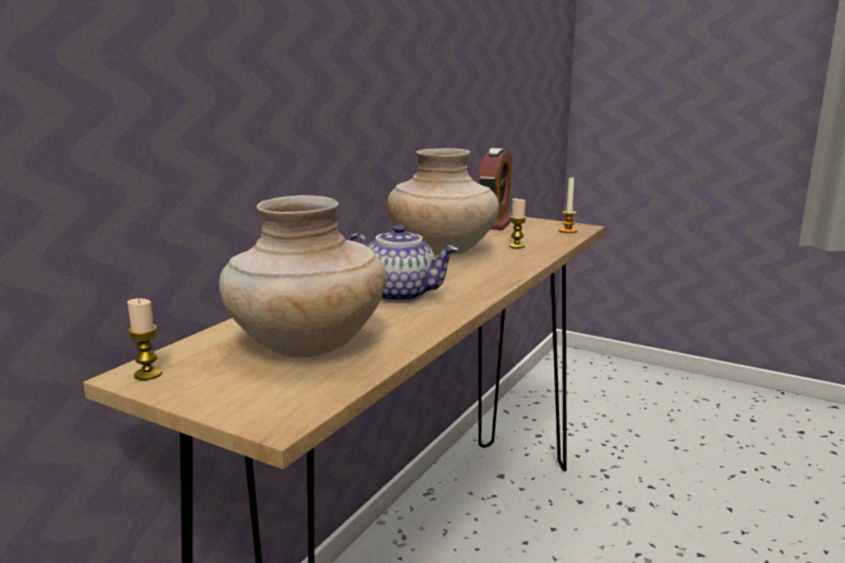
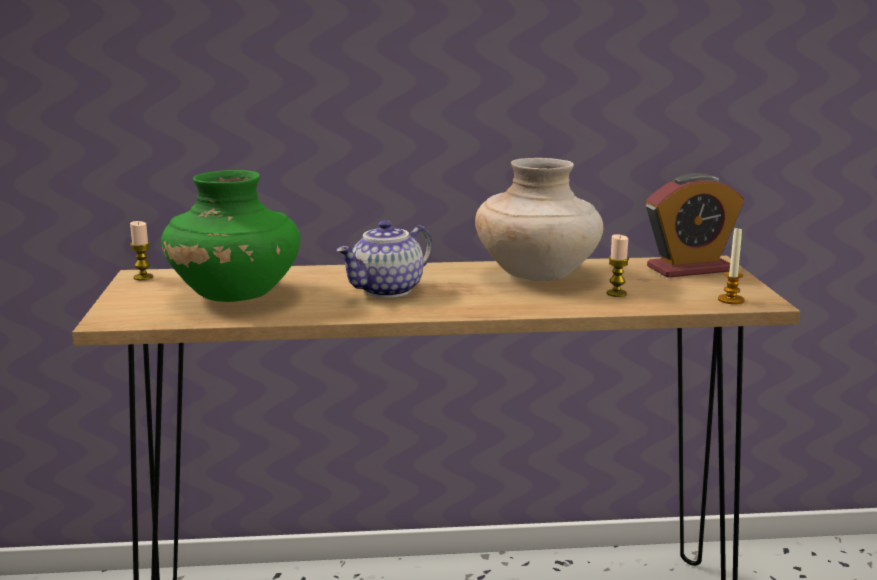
camera: 55 degrees right, 0 degrees up
beige vase [219,195,386,358] -> green vase [161,170,300,302]
teapot [348,224,459,302] -> teapot turned 60 degrees clockwise [336,220,433,298]

